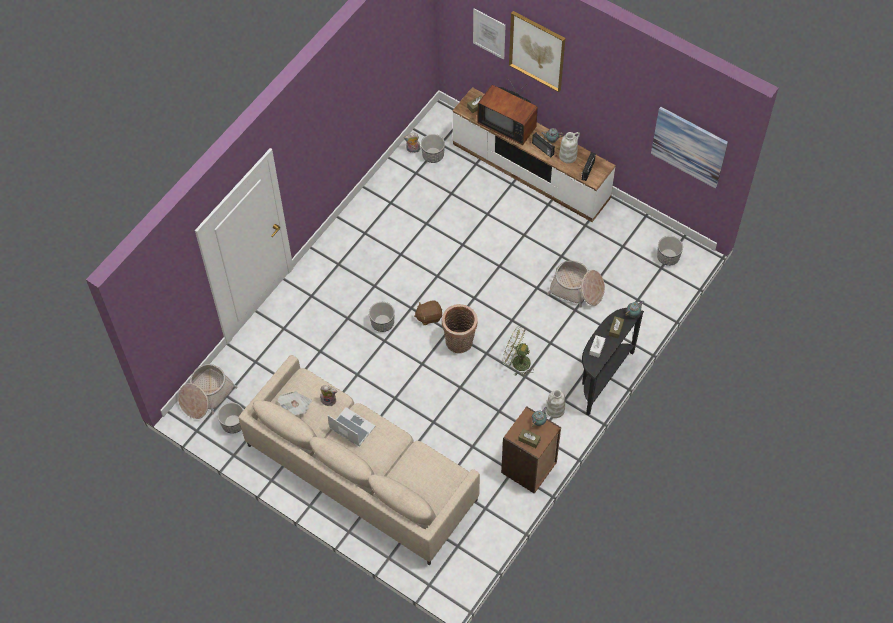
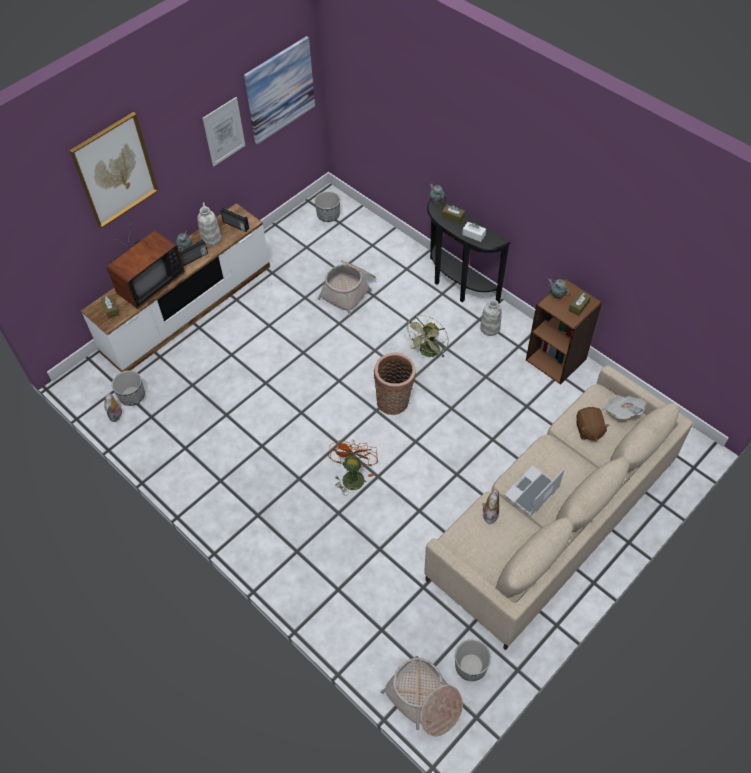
camera: 80 degrees left, 5 degrees down
newspaper [278,391,312,415] -> newspaper moved to [603,395,647,419]
planter [369,302,395,332] -> orange fan [328,440,378,496]
brown plush toy [414,300,442,325] -> brown plush toy moved to [577,407,610,441]
picture [473,8,506,60] -> picture moved to [203,97,245,166]

